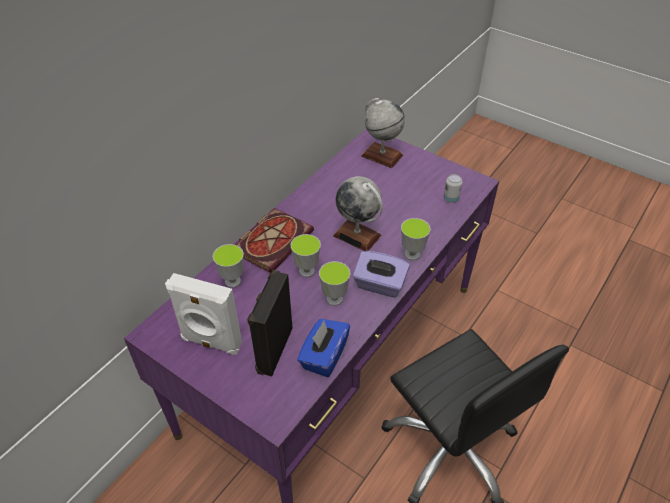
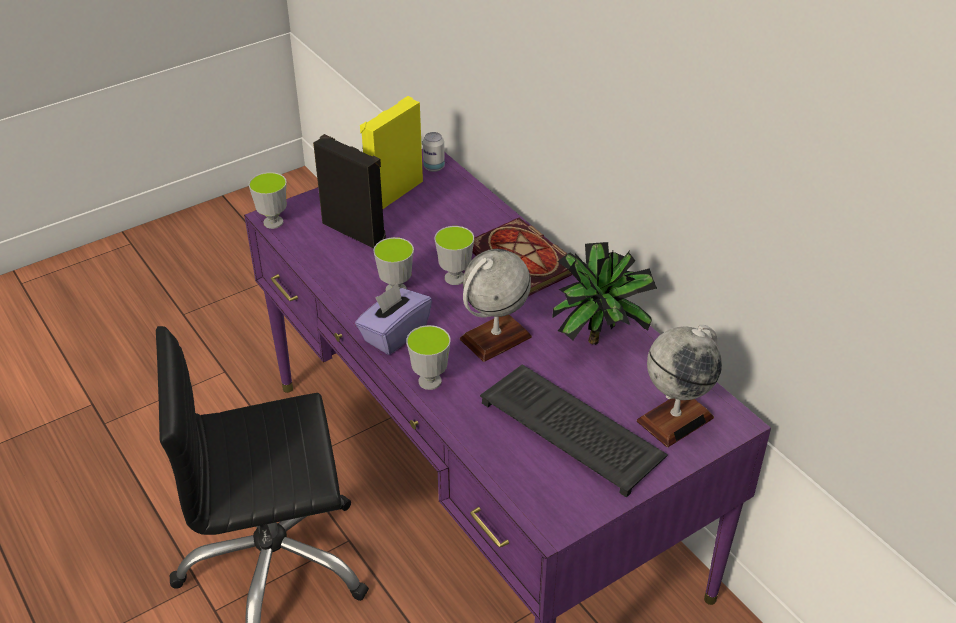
camera: 110 degrees right, 5 degrees down
white speaker [165,273,242,355] -> yellow speaker [360,96,423,209]
cup [213,244,244,288] -> cup moved to [249,172,287,229]
blue tissue box [297,319,350,377] -> none
can [443,174,462,203] -> can moved to [423,132,445,172]
none -> keyboard [480,364,668,498]
none -> potted plant [553,242,657,345]

